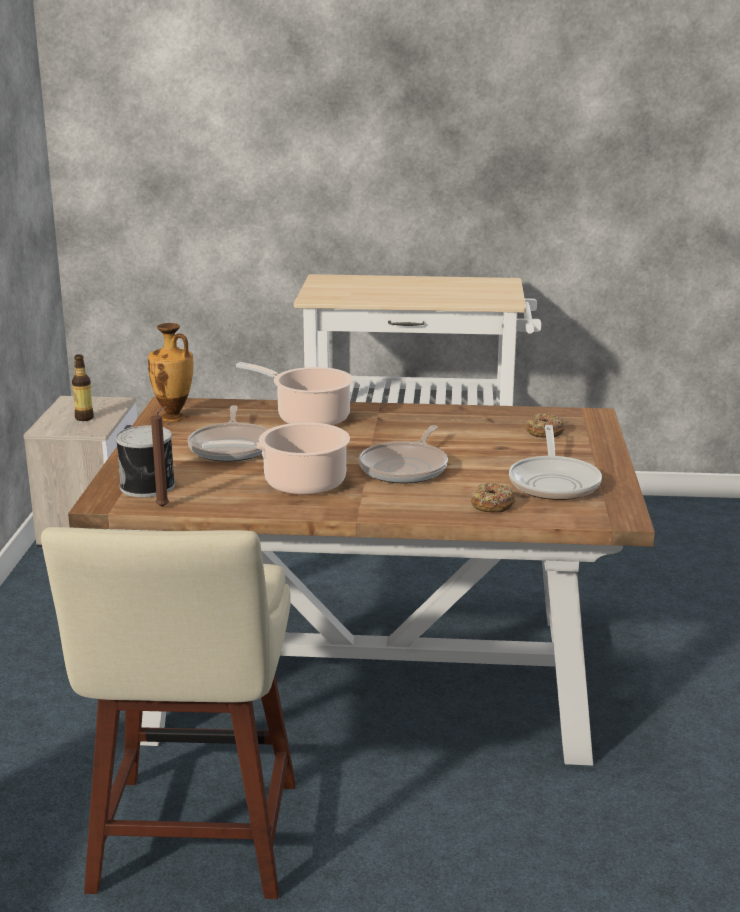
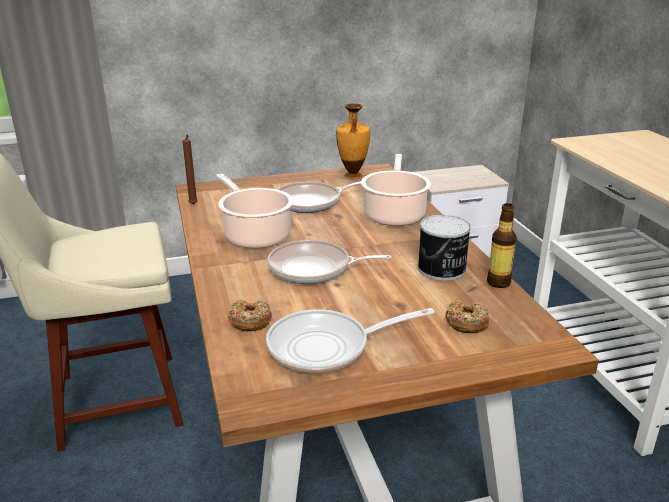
camera: 70 degrees right, 5 degrees up
bottle [72,354,94,421] -> bottle moved to [487,203,517,288]
can [116,425,175,497] -> can moved to [418,215,471,281]

